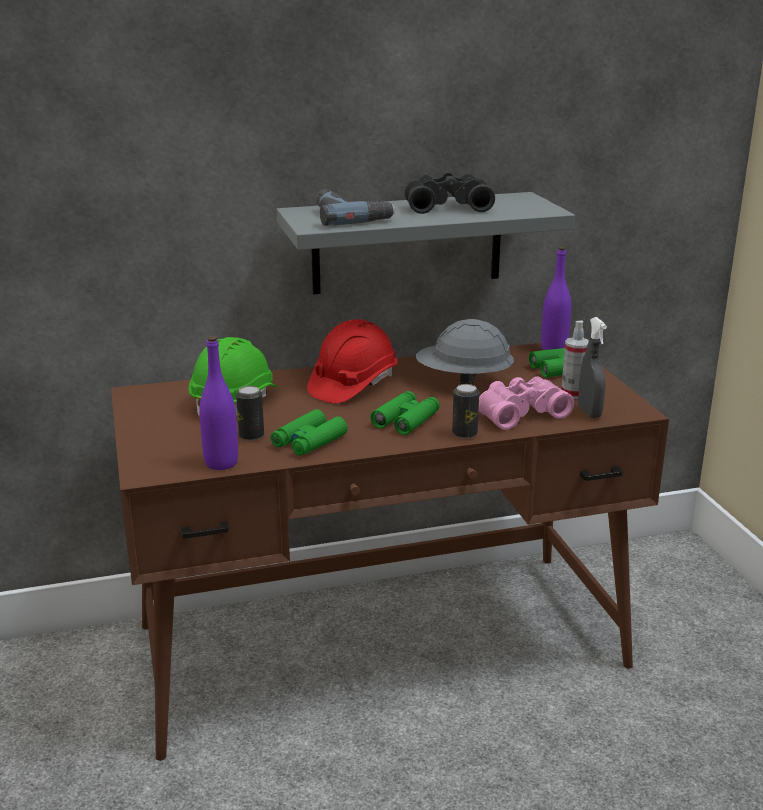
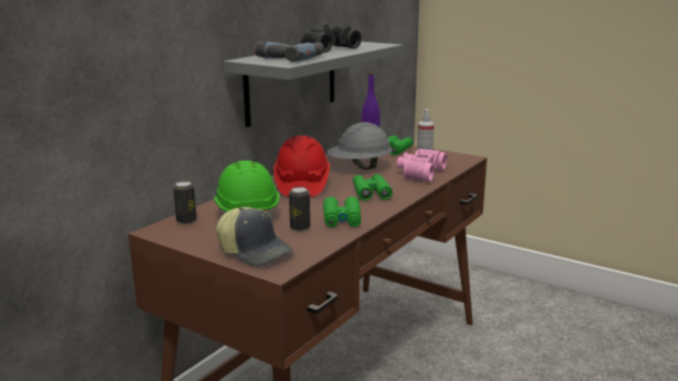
camera: 40 degrees left, 5 degrees down
purple bottle [199,336,238,470] -> none
can [452,384,479,439] -> can moved to [173,181,197,224]
grey spray bottle [578,317,607,418] -> none
none -> cap [216,207,293,267]

